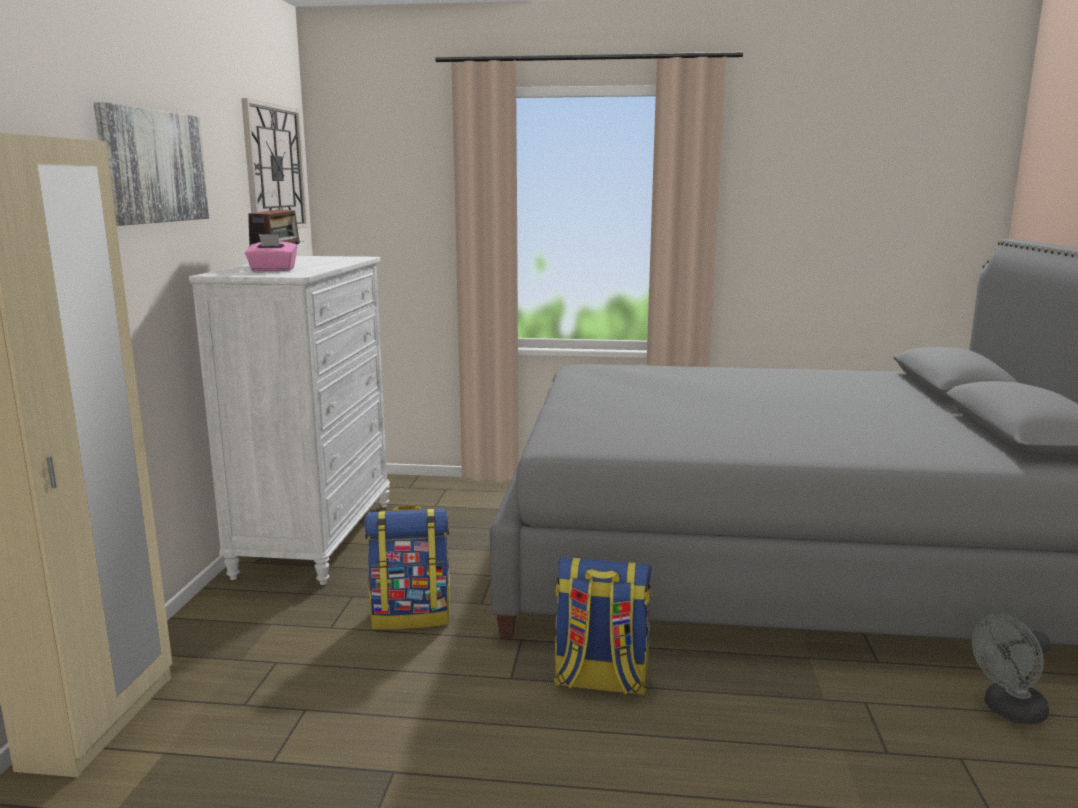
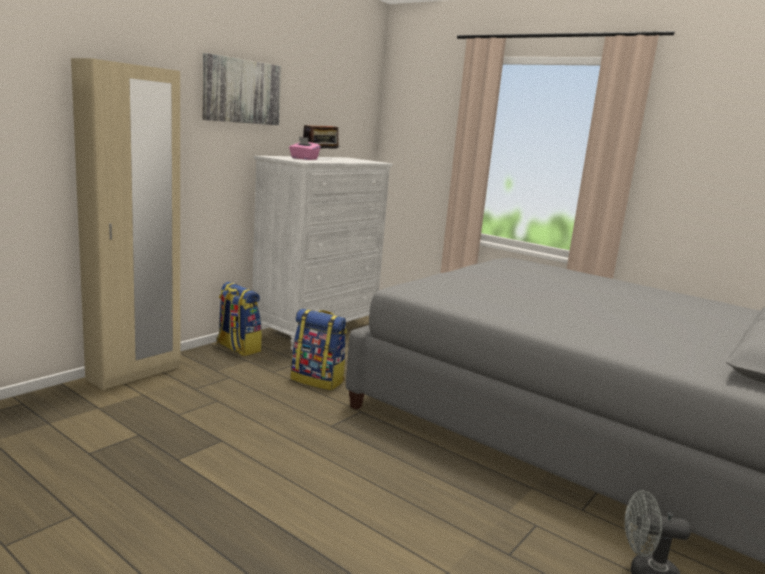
camera: 30 degrees right, 0 degrees up
wall clock [241,98,308,229] -> none
backpack [553,557,652,695] -> backpack moved to [216,282,262,356]

